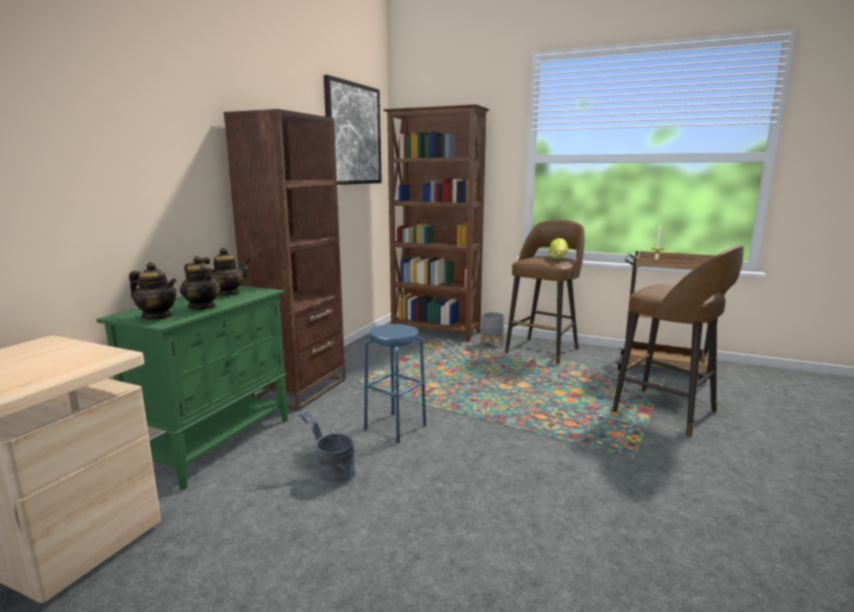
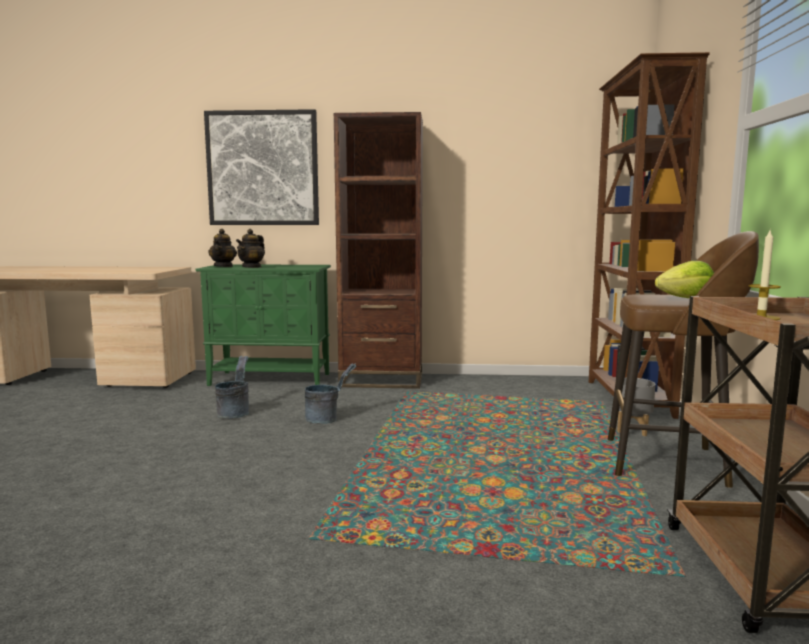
camera: 70 degrees right, 5 degrees down
teapot [202,247,250,296] -> none
picture [324,75,382,185] -> picture moved to [204,109,319,225]
blue stool [364,324,426,443] -> grey bucket [305,364,356,424]
brown stool [612,245,744,437] -> none

